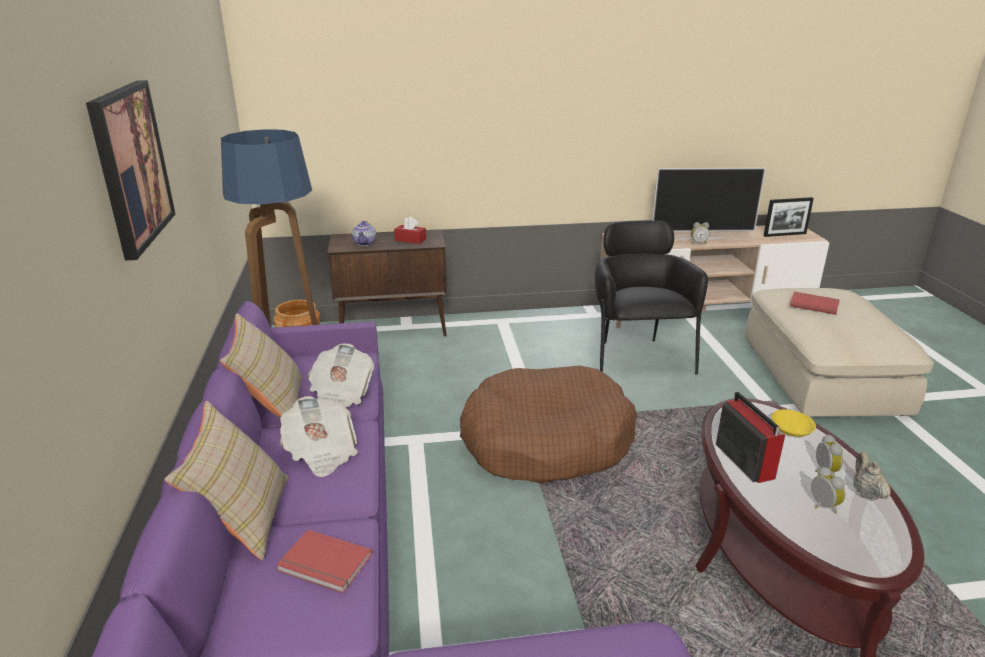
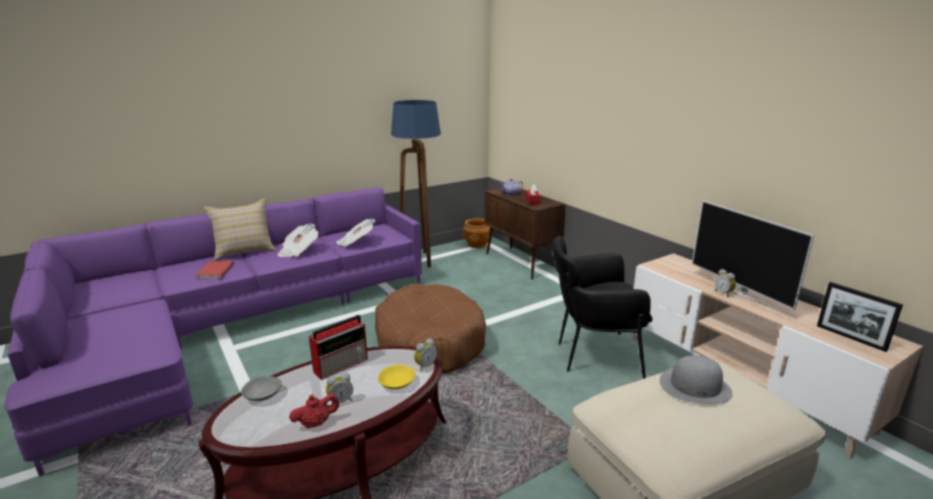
camera: 65 degrees right, 5 degrees down
picture [86,80,175,261] -> none
beige pillow [220,313,302,418] -> none
black armchair [595,220,708,375] -> black armchair turned 150 degrees counterclockwise [552,236,652,379]
red book [790,291,840,315] -> grey hat [659,355,733,404]
alarm clock [811,467,846,513] -> alarm clock moved to [414,339,437,372]
beige teapot [853,452,891,501] -> red teapot [289,394,339,428]
none -> grey bowl [241,376,282,401]

